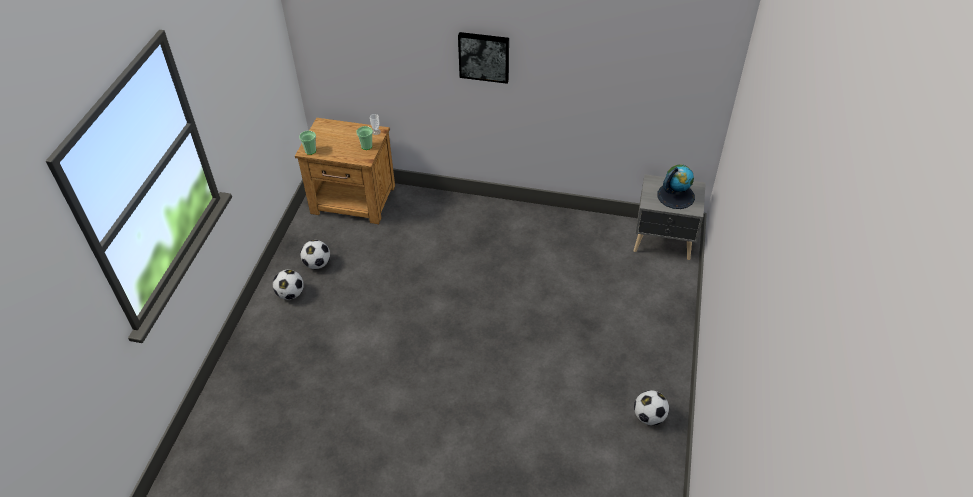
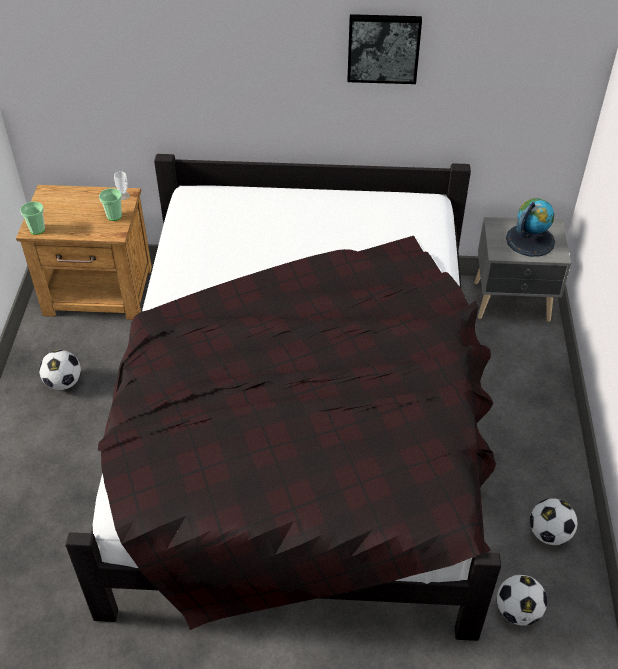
camera: 10 degrees left, 0 degrees up
football [273,270,304,300] -> football moved to [497,575,547,626]
picture [458,32,509,84] -> picture moved to [347,14,422,84]
none -> black bed [65,154,501,641]

